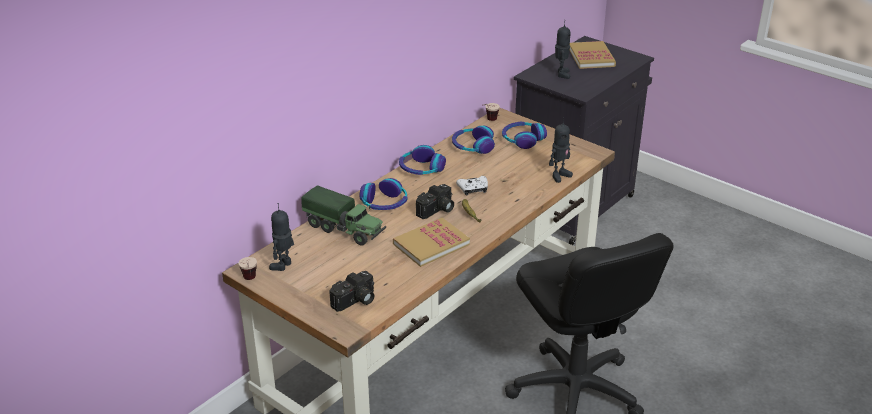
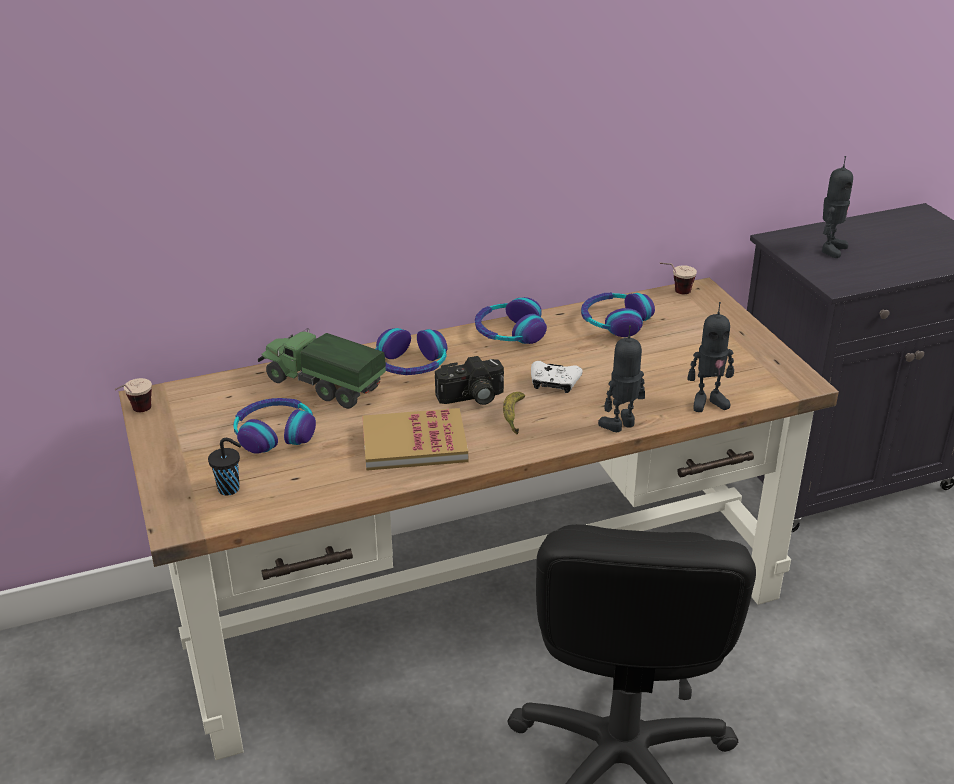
camera: 30 degrees right, 0 degrees up
toy robot [269,203,294,271] -> toy robot moved to [598,325,645,432]
toy truck [301,185,386,246] -> toy truck turned 150 degrees clockwise [258,328,386,409]
camera [330,271,374,312] -> black cup [208,438,241,496]
headphones [502,122,547,149] -> headphones moved to [233,398,316,454]
book [569,41,616,69] -> none

